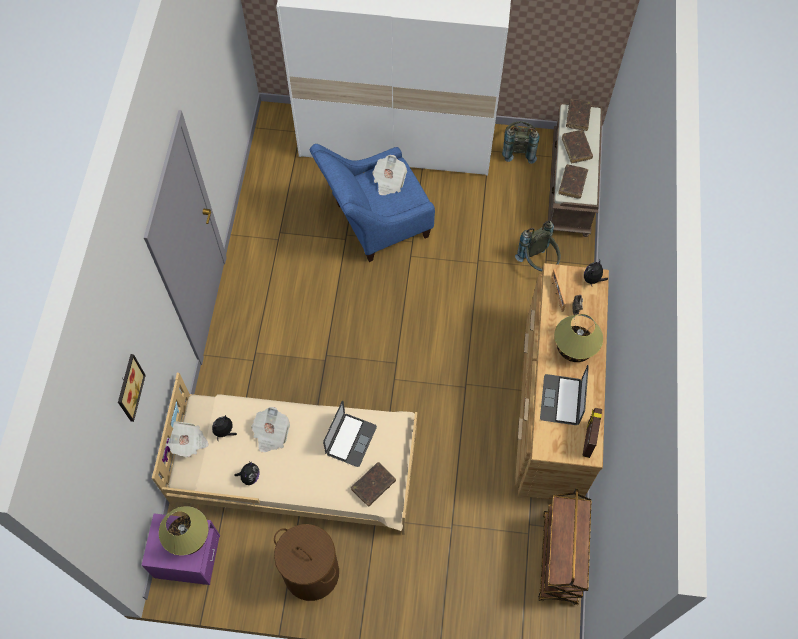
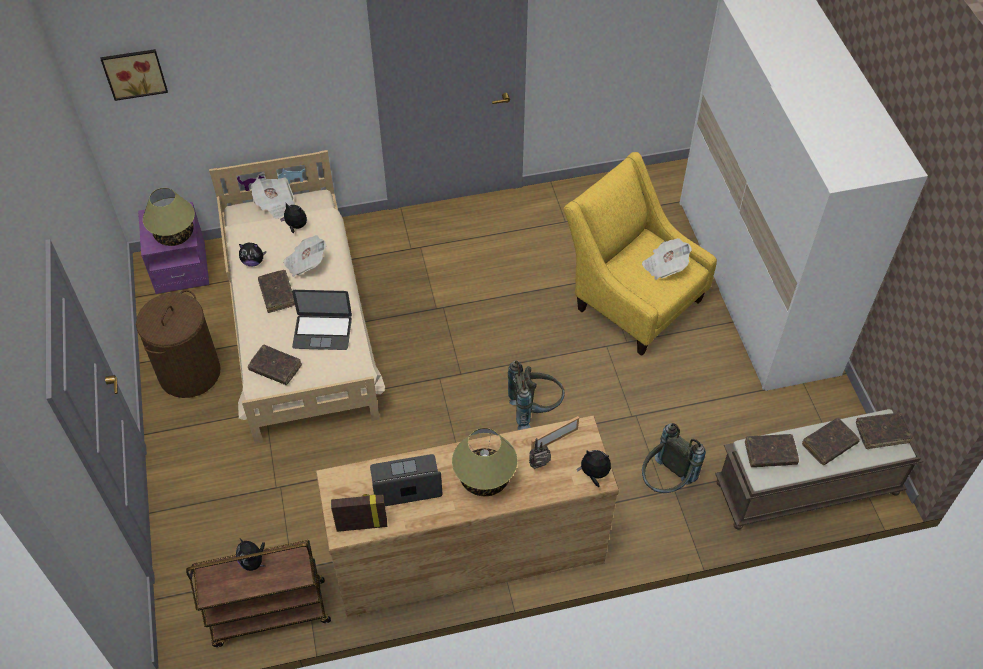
camera: 70 degrees right, 10 degrees down
picture [118,354,146,422] -> picture moved to [100,49,168,101]
blue armchair [310,144,435,262] -> yellow armchair [564,152,717,356]
grey backpack [502,121,539,164] -> grey backpack moved to [508,360,565,430]
none -> plush toy [236,538,266,571]
none -> brown book [258,270,295,313]

